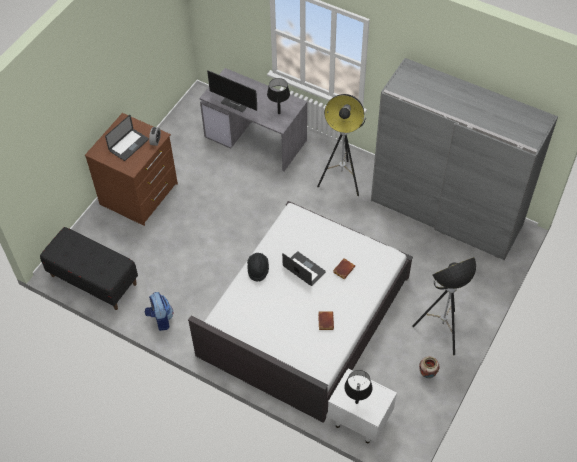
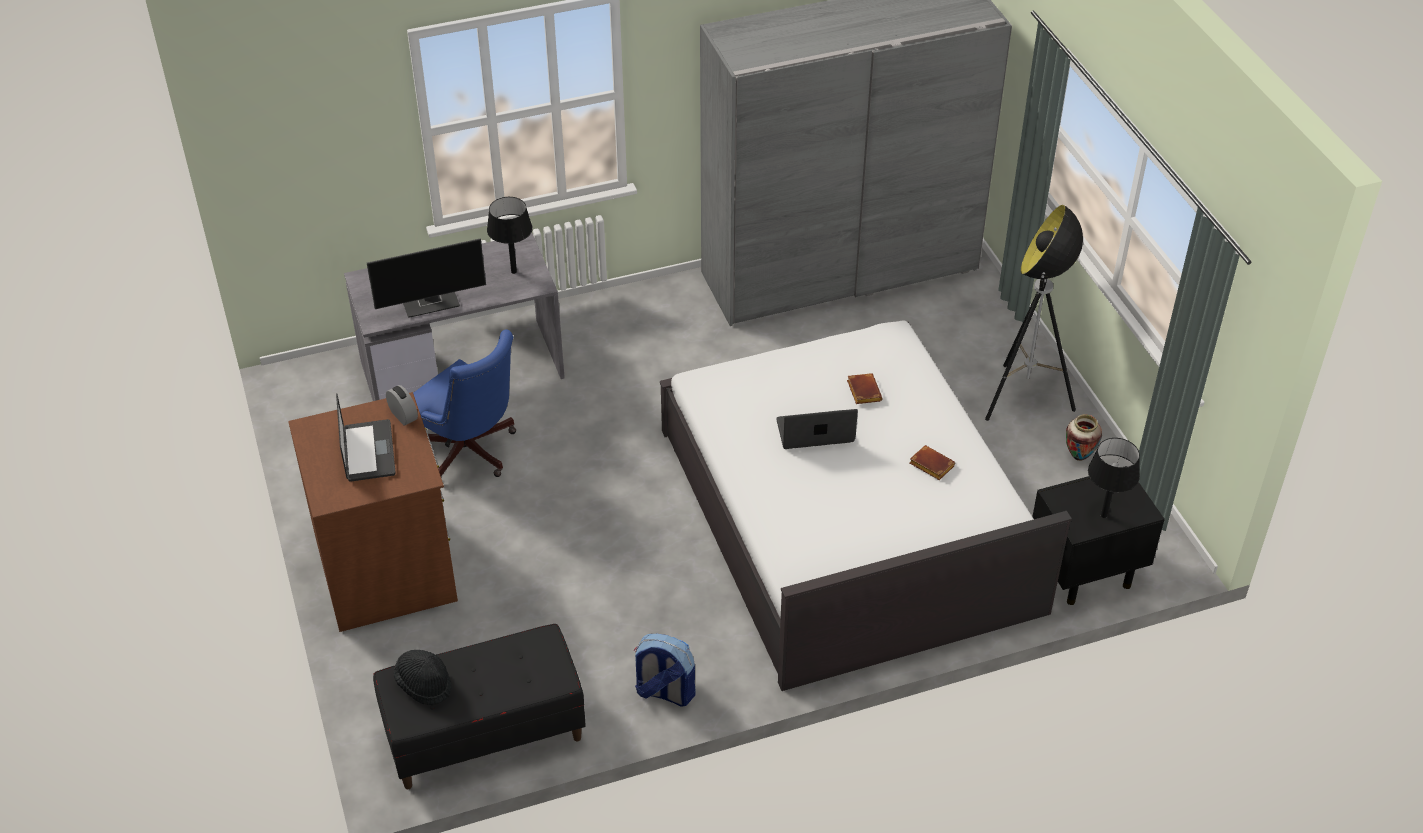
camera: 50 degrees left, 10 degrees down
black hat [247,253,269,282] -> black hat moved to [394,650,452,705]
floor lamp [317,94,366,196] -> none
white nightstand [328,369,397,443] -> black nightstand [1032,466,1165,605]
none -> blue office chair [413,329,516,477]

